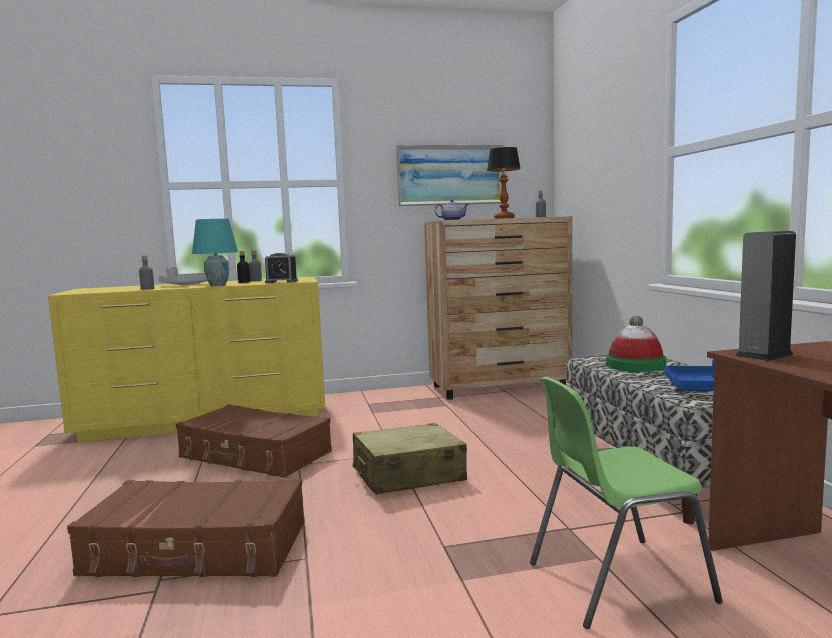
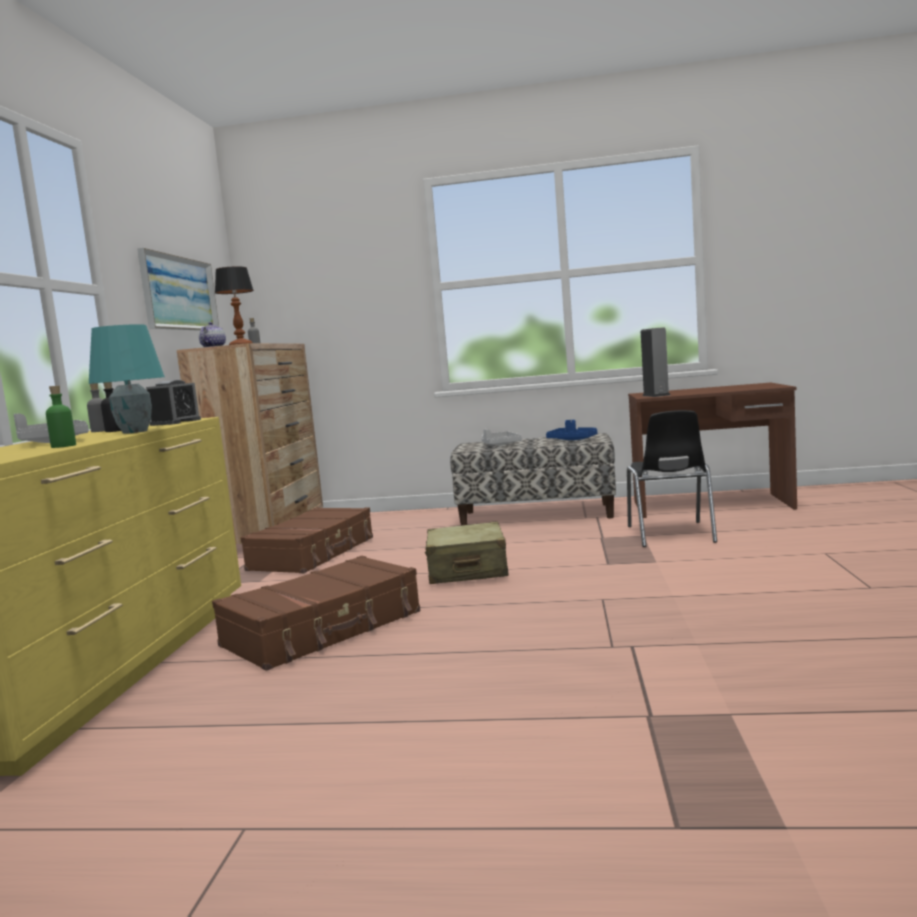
camera: 70 degrees left, 0 degrees up
brown suitcase [67,478,305,577] -> brown suitcase moved to [240,507,373,573]
grey bottle [139,255,154,290] -> green bottle [46,386,76,448]
green chair [530,377,723,629] -> black chair [627,410,717,547]
hat [606,316,666,372] -> grey tray [482,429,522,445]

